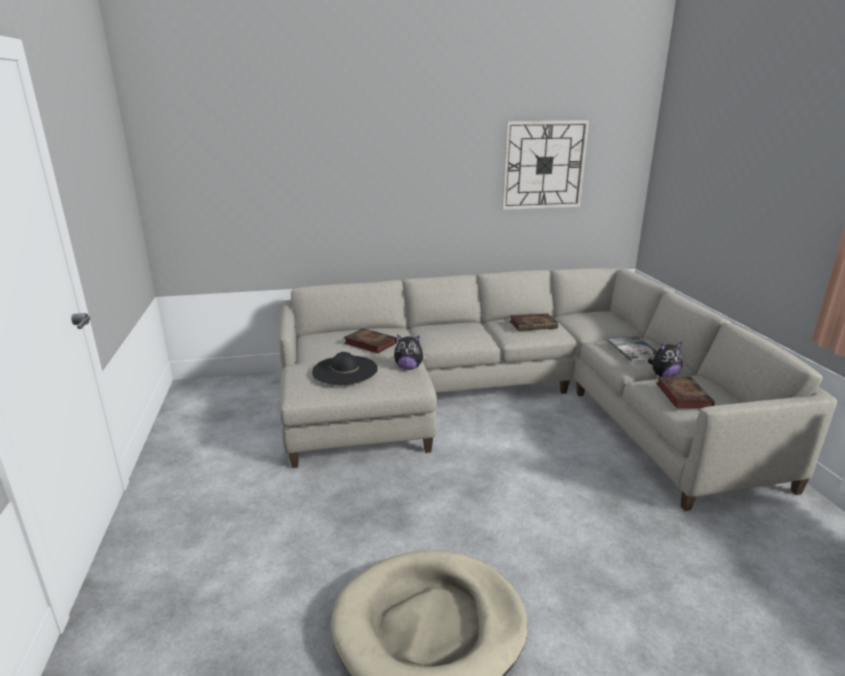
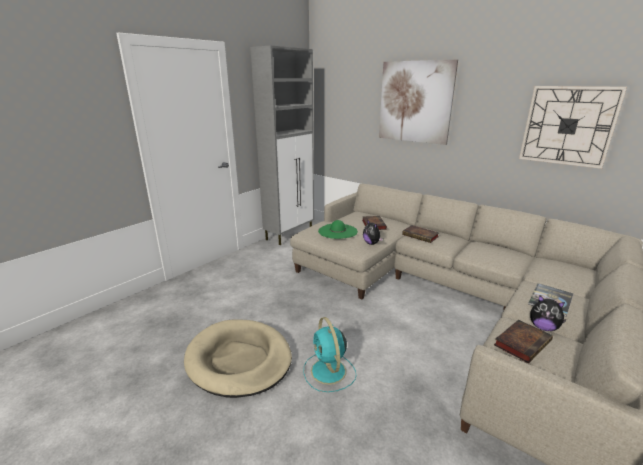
camera: 50 degrees right, 0 degrees up
black hat [312,352,378,385] -> green hat [318,220,358,239]
book [509,314,558,331] -> book moved to [402,225,439,243]
none -> grey cabinet [250,45,314,245]
none -> turquoise fan [303,317,356,392]
none -> picture [379,60,458,145]

